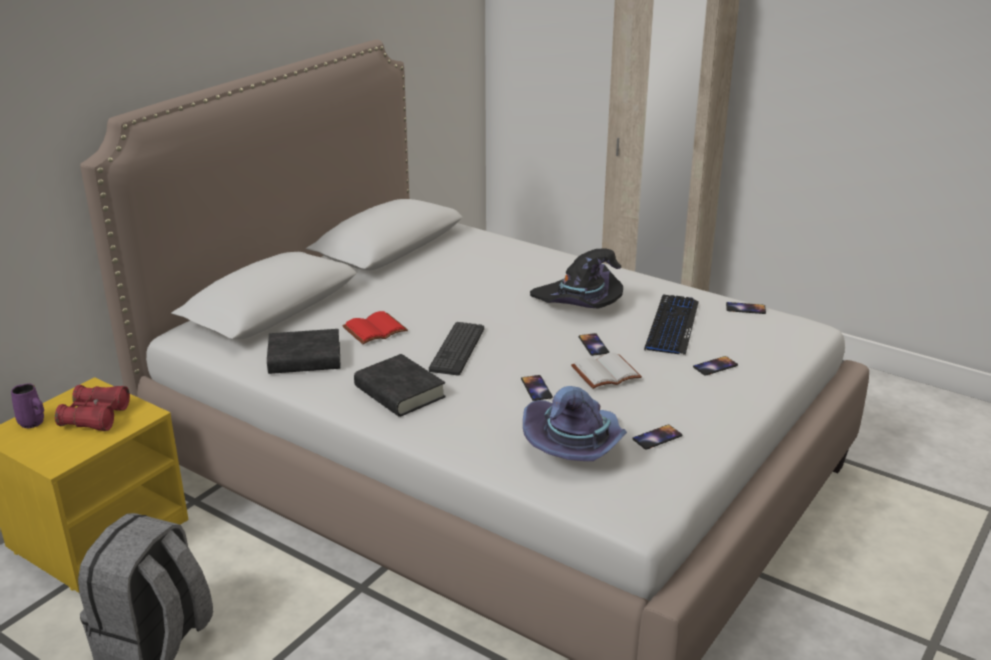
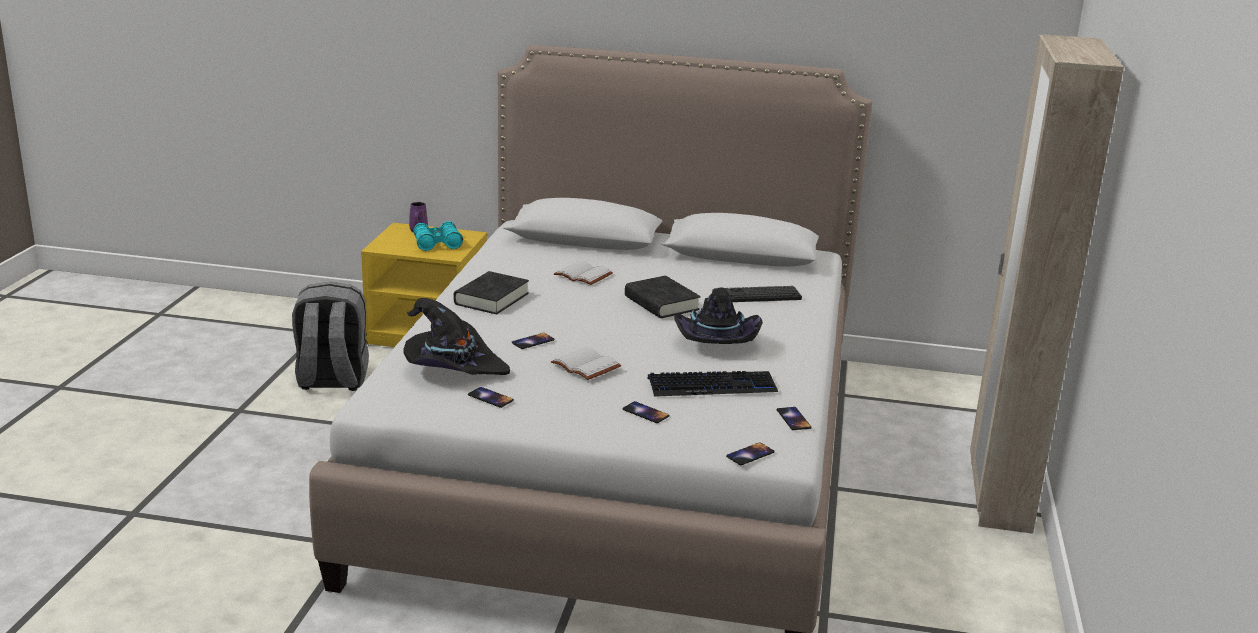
camera: 65 degrees right, 5 degrees down
red binoculars [55,385,130,431] -> turquoise binoculars [413,221,463,251]
black book [267,329,341,374] -> black book moved to [625,276,700,318]
red book [342,311,408,344] -> white book [554,261,613,285]
keyboard [429,322,484,376] -> keyboard moved to [712,286,802,302]
purple hat [523,386,627,461] -> black hat [403,298,510,375]
phone [578,333,609,356] -> phone moved to [726,442,775,465]

